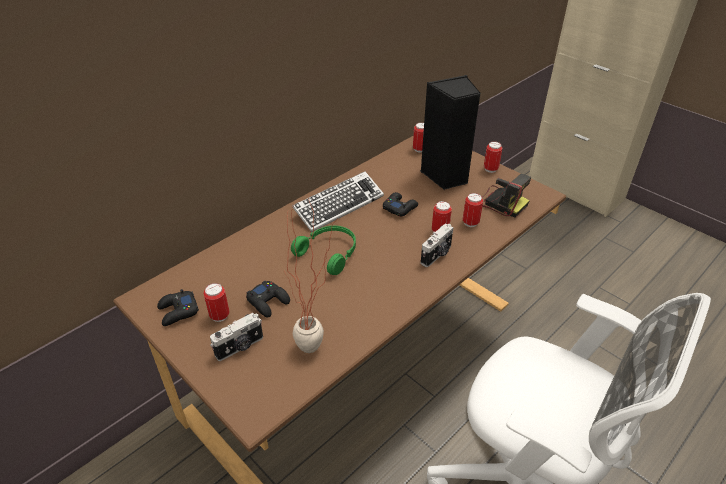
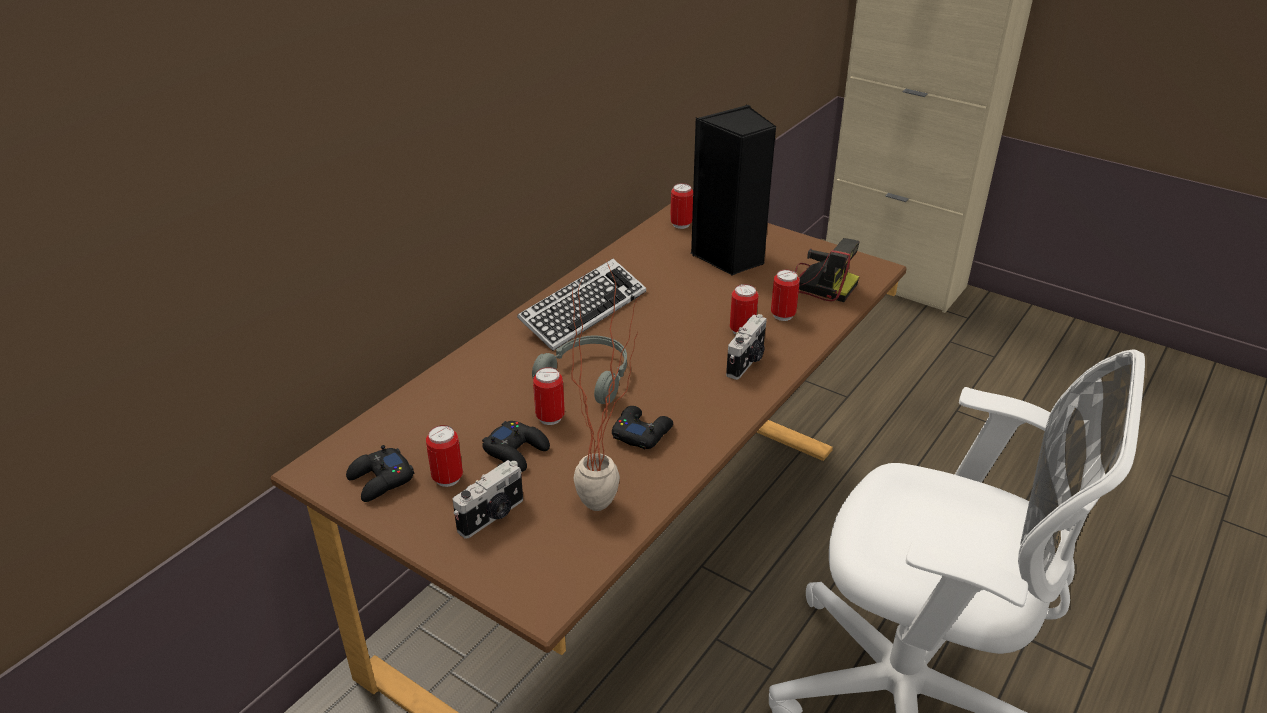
camera: 10 degrees left, 5 degrees down
green headphones [291,226,356,275] -> grey headphones [532,336,627,404]
black game controller [383,192,418,216] -> black game controller moved to [612,406,673,449]
can [484,141,502,173] -> can moved to [533,367,565,425]

